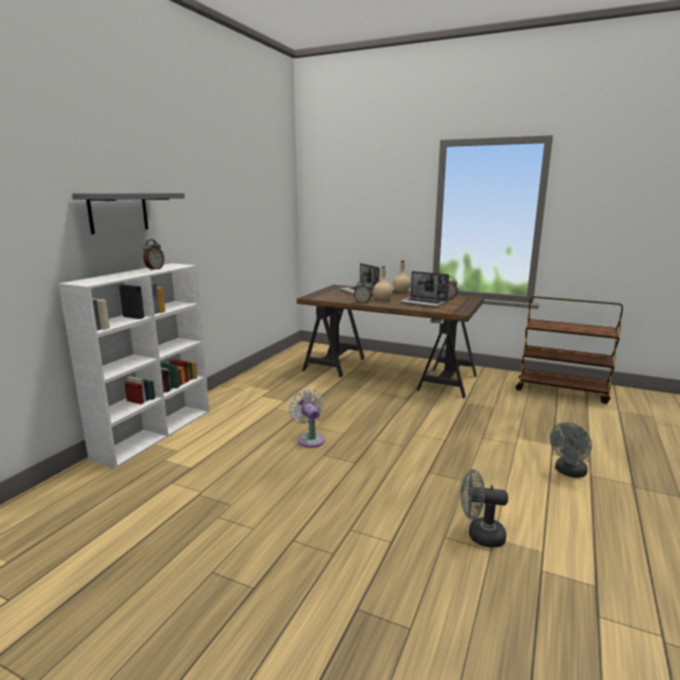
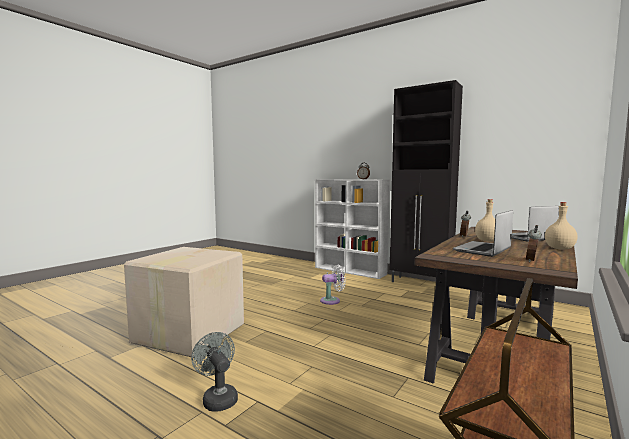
camera: 100 degrees right, 10 degrees down
grey shelf [72,193,185,234] -> none
grey fan [461,469,508,548] -> cardboard box [124,247,244,358]
none -> black cabinet [390,80,463,282]

